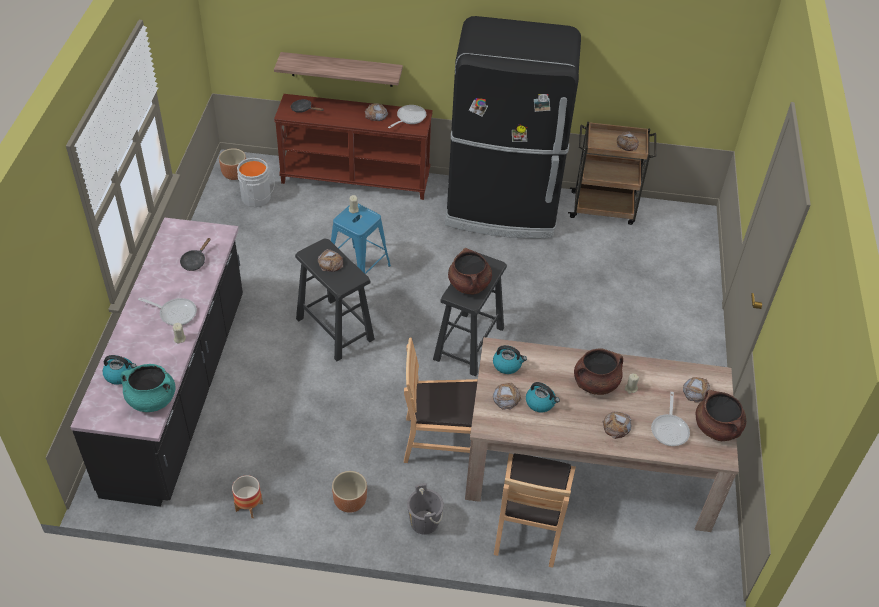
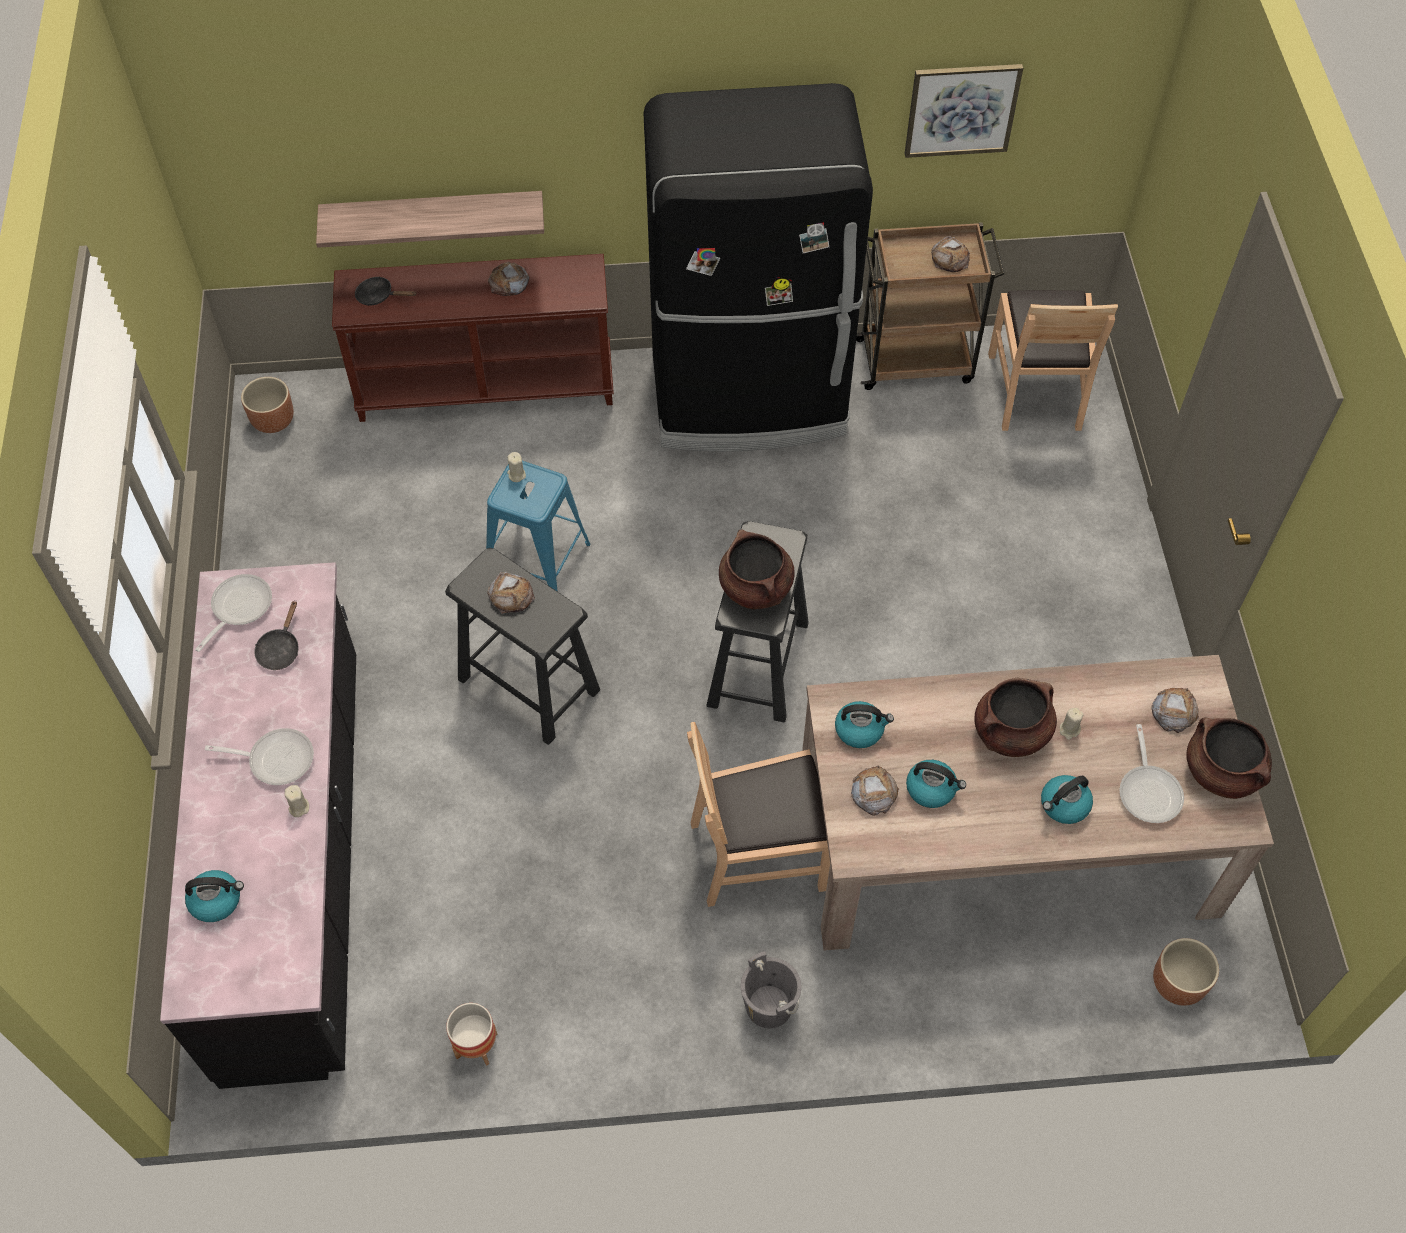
camera: 10 degrees left, 10 degrees up
turquoise cooking pot [121,364,175,412] -> none
grey bucket [237,158,275,207] -> none
brown planter [332,471,367,513] -> brown planter moved to [1153,938,1219,1006]
frying pan [388,105,426,128] -> frying pan moved to [195,574,272,652]
brown chair [494,453,576,568] -> brown chair moved to [988,290,1118,431]
bread [602,411,632,439] -> kettle [1041,775,1093,824]
none -> picture [905,64,1023,158]

